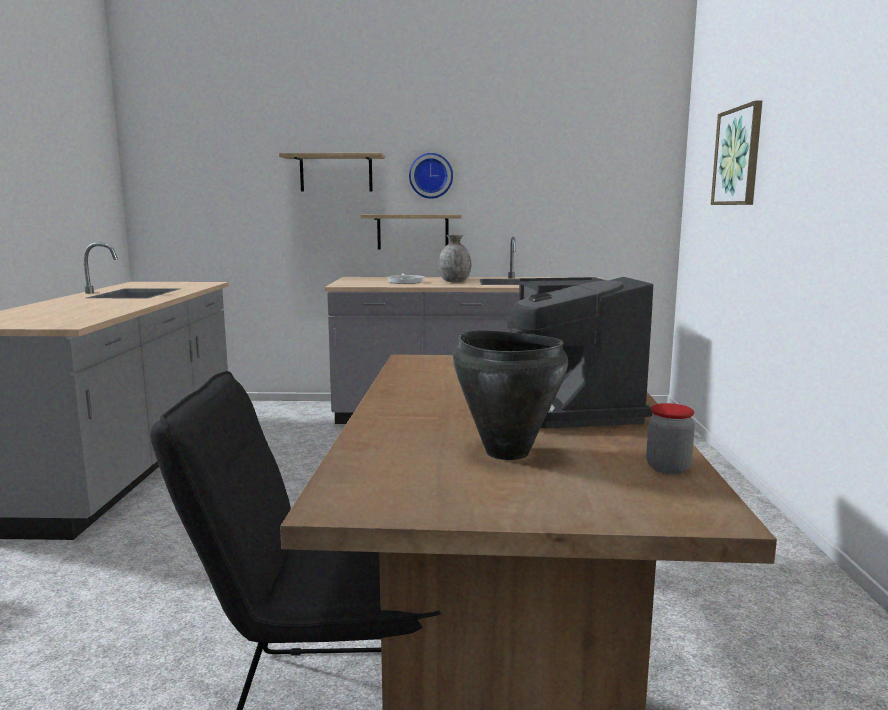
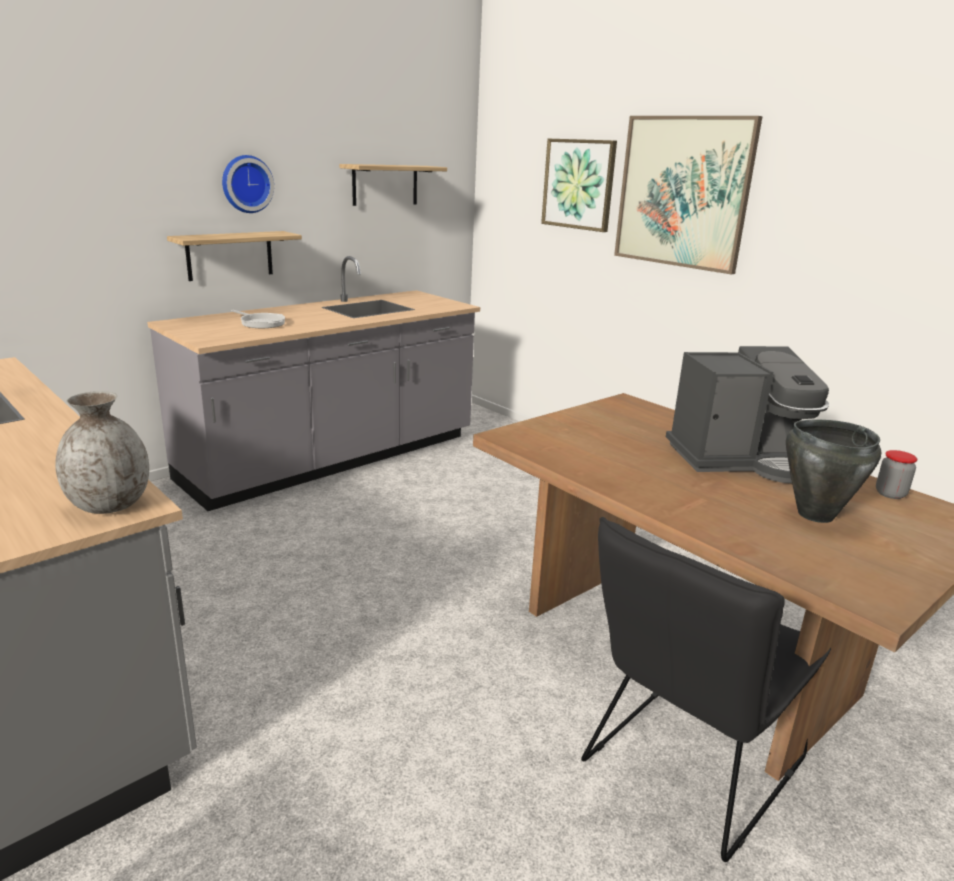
camera: 45 degrees left, 10 degrees up
shelf [279,153,385,191] -> shelf moved to [339,164,447,206]
grey vase [438,235,471,282] -> grey vase moved to [55,391,149,514]
coffee machine [507,277,653,429] -> coffee machine turned 45 degrees counterclockwise [666,346,829,483]
none -> picture [614,116,763,275]

